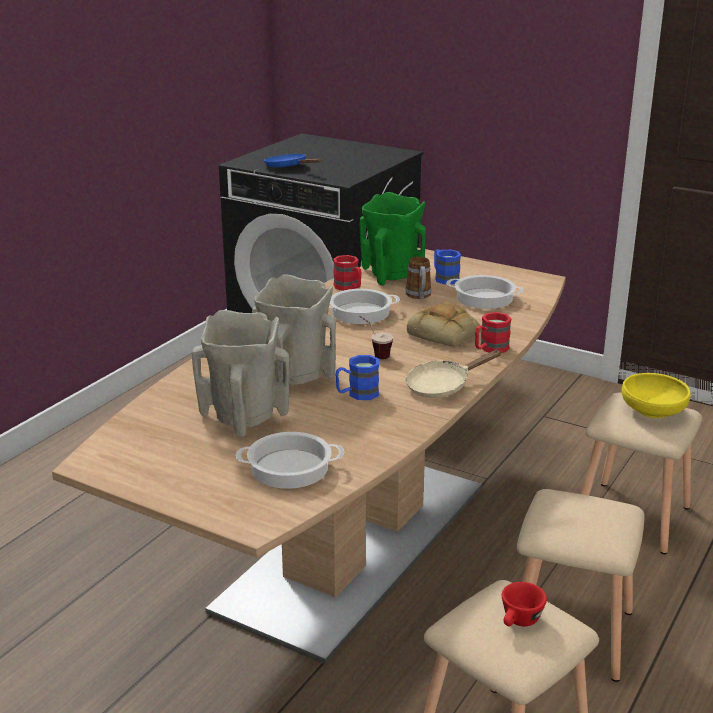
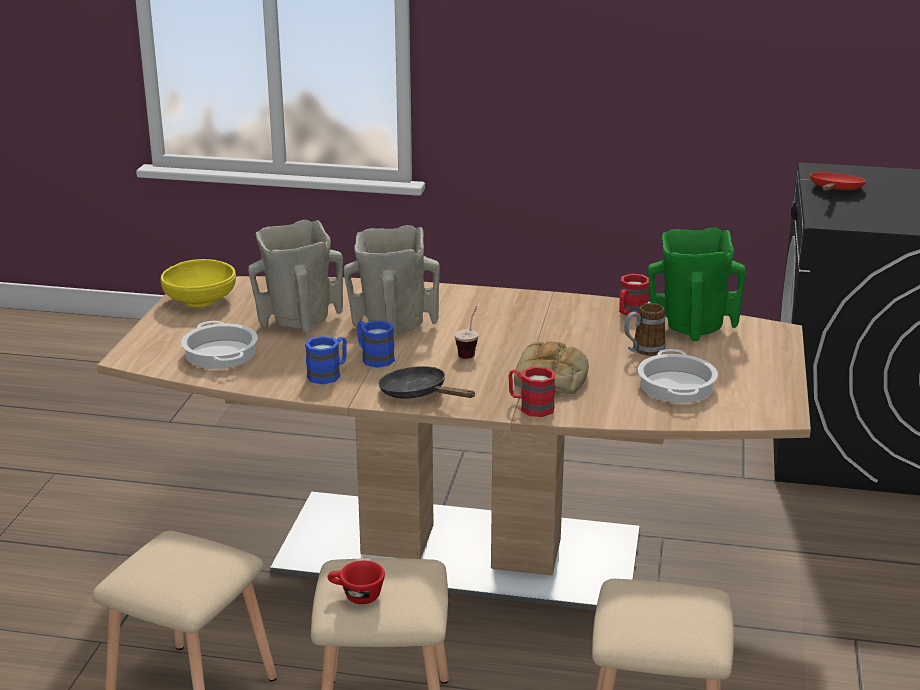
camera: 70 degrees right, 0 degrees up
blue frying pan [264,154,321,167] -> red frying pan [810,172,867,191]
cooking pot [329,289,400,324] -> none
beige frying pan [406,350,502,398] -> black frying pan [378,366,475,399]
blue mug [434,249,461,285] -> blue mug moved to [305,336,347,384]
red cup [502,582,547,627] -> red cup moved to [328,560,385,604]
yellow bowl [621,373,691,418] -> yellow bowl moved to [161,259,236,307]

